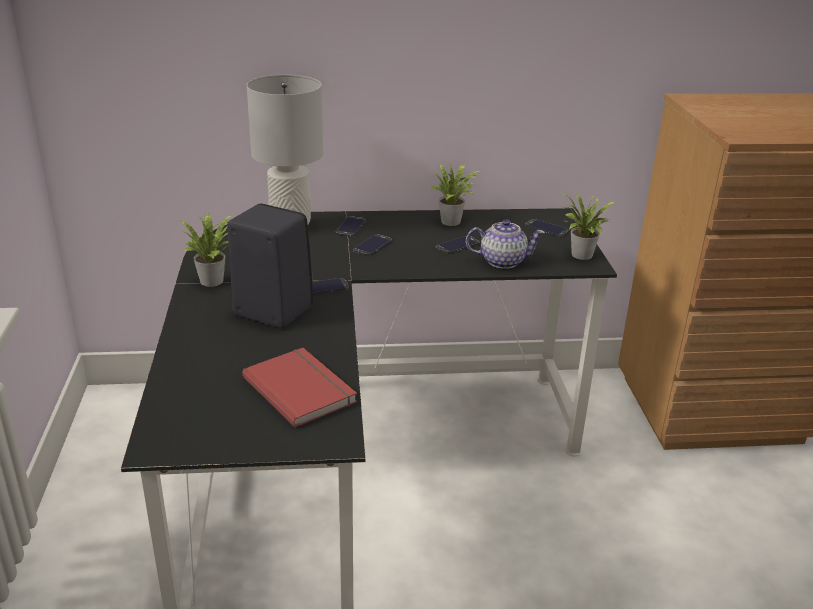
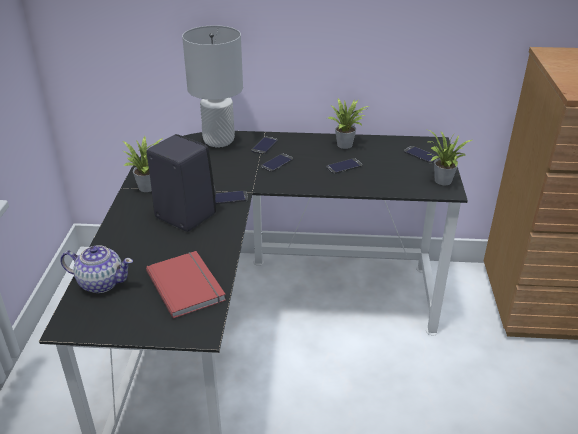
camera: 10 degrees right, 5 degrees up
teapot [466,220,545,269] -> teapot moved to [61,245,133,293]

